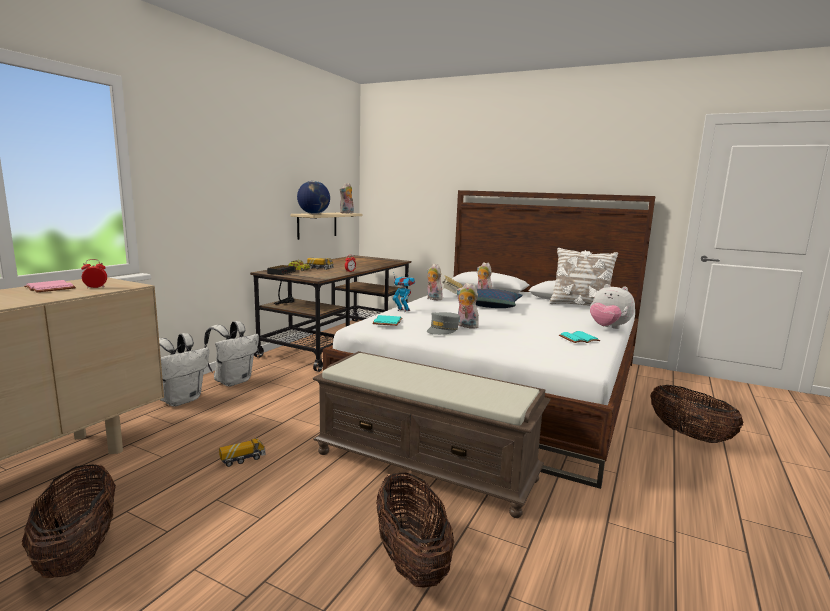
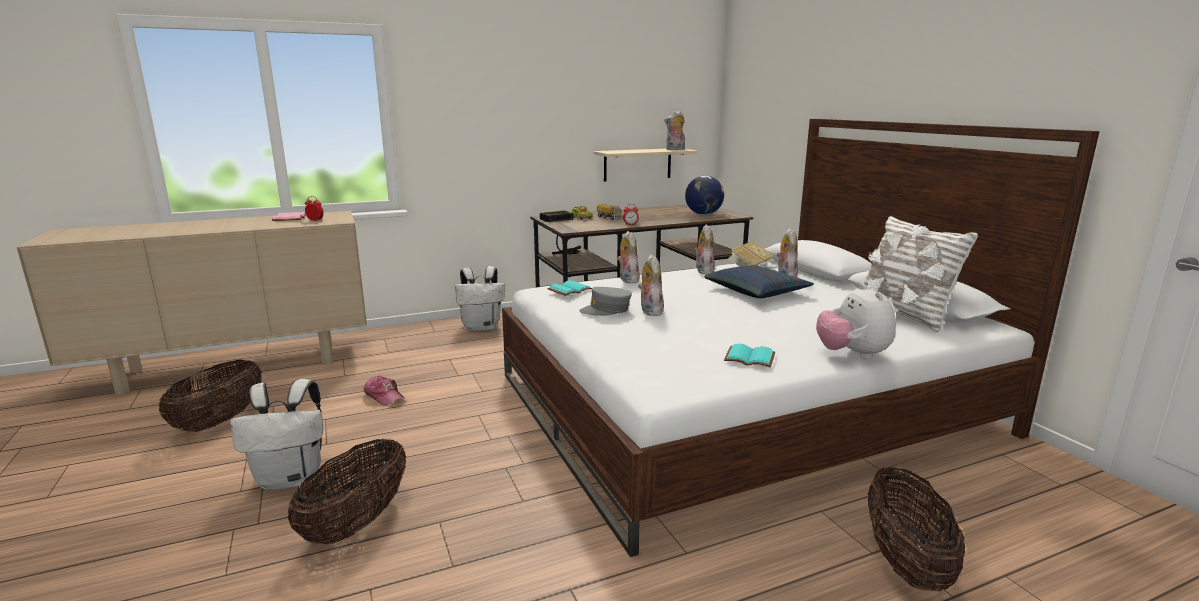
camera: 40 degrees right, 5 degrees up
white backpack [159,333,209,407] -> white backpack moved to [230,379,323,491]
toy truck [219,438,265,467] -> cap [363,375,405,406]
globe [297,181,330,214] -> globe moved to [685,176,724,215]
brown bench [313,351,551,518] -> none
toy robot [393,272,415,312] -> plush toy [617,231,640,283]

